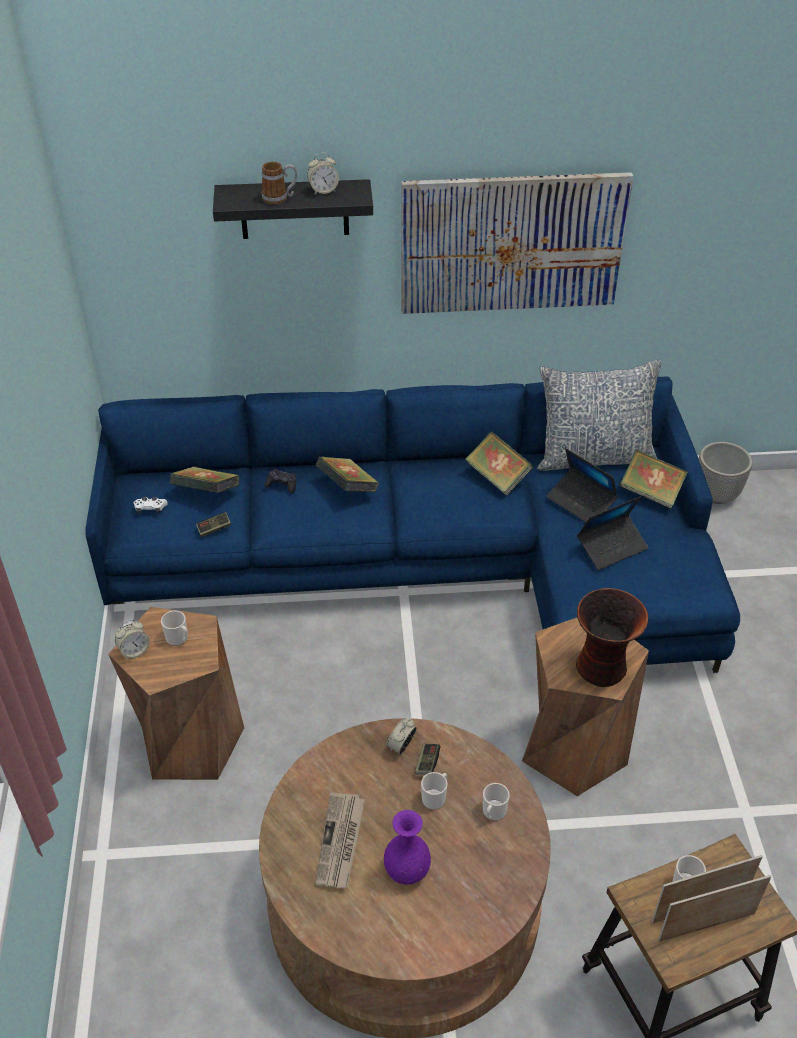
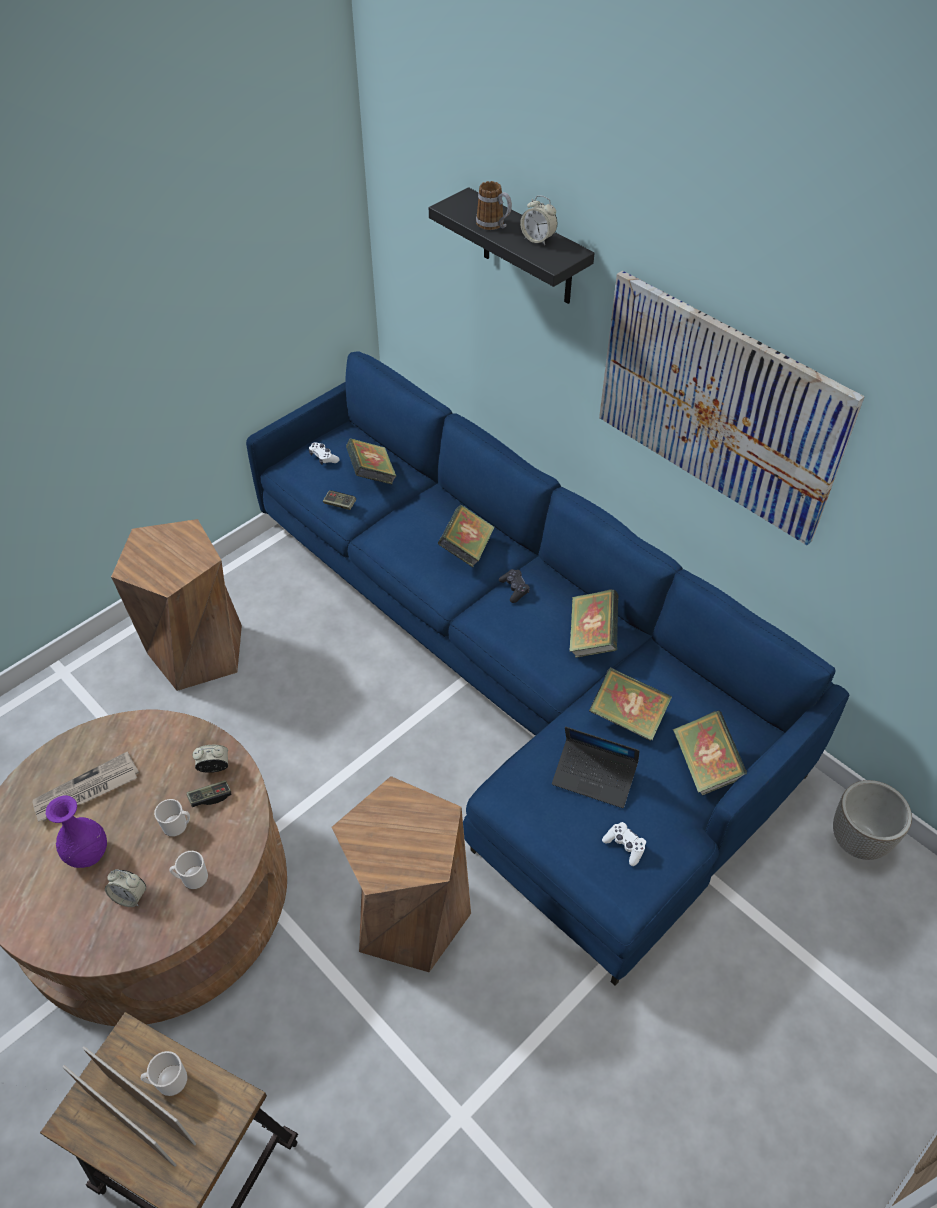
camera: 50 degrees right, 5 degrees up
alarm clock [115,620,150,659] -> alarm clock moved to [105,869,146,907]
mug [161,610,188,646] -> none
black game controller [264,469,296,493] -> black game controller moved to [499,569,530,603]
pillow [537,359,662,471] -> none
laptop [546,448,618,522] -> book [589,667,672,741]
vase [576,588,648,687] -> none
none -> white game controller [602,822,646,866]

